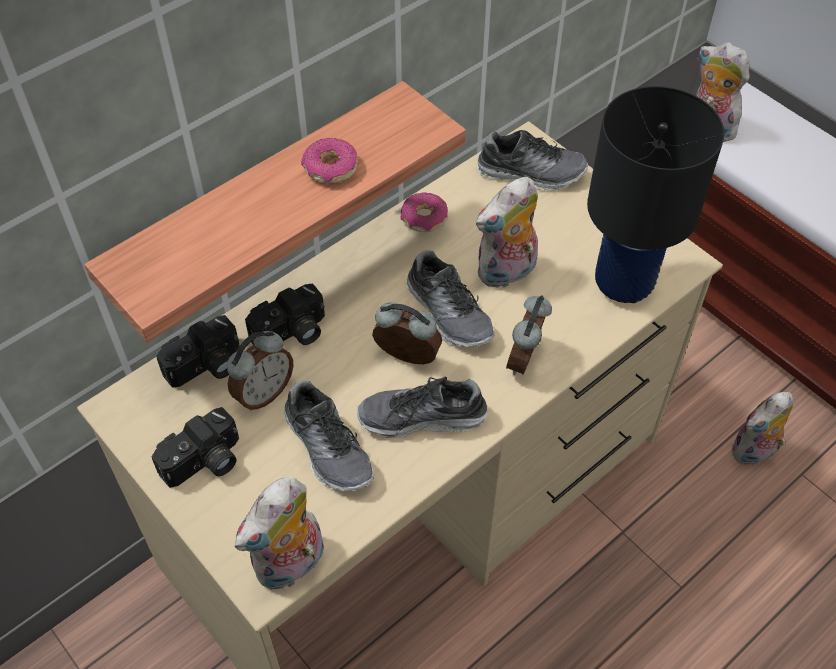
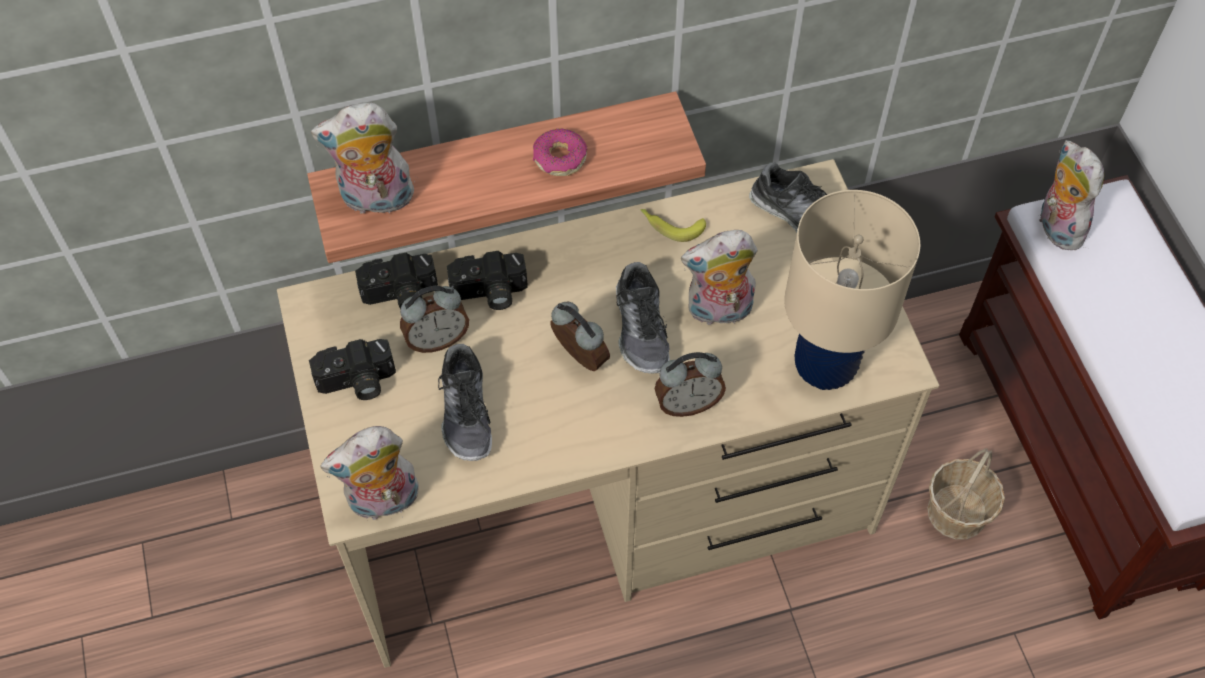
camera: 25 degrees right, 5 degrees up
shoe [357,377,488,438] -> none
donut [401,192,448,232] -> banana [640,209,706,242]
alarm clock [506,295,552,375] -> alarm clock turned 150 degrees counterclockwise [655,352,726,417]
black table lamp [587,86,724,303] -> beige table lamp [784,190,920,390]
plush toy [731,392,793,465] -> plush toy moved to [311,102,416,214]
none -> basket [927,448,1005,539]

